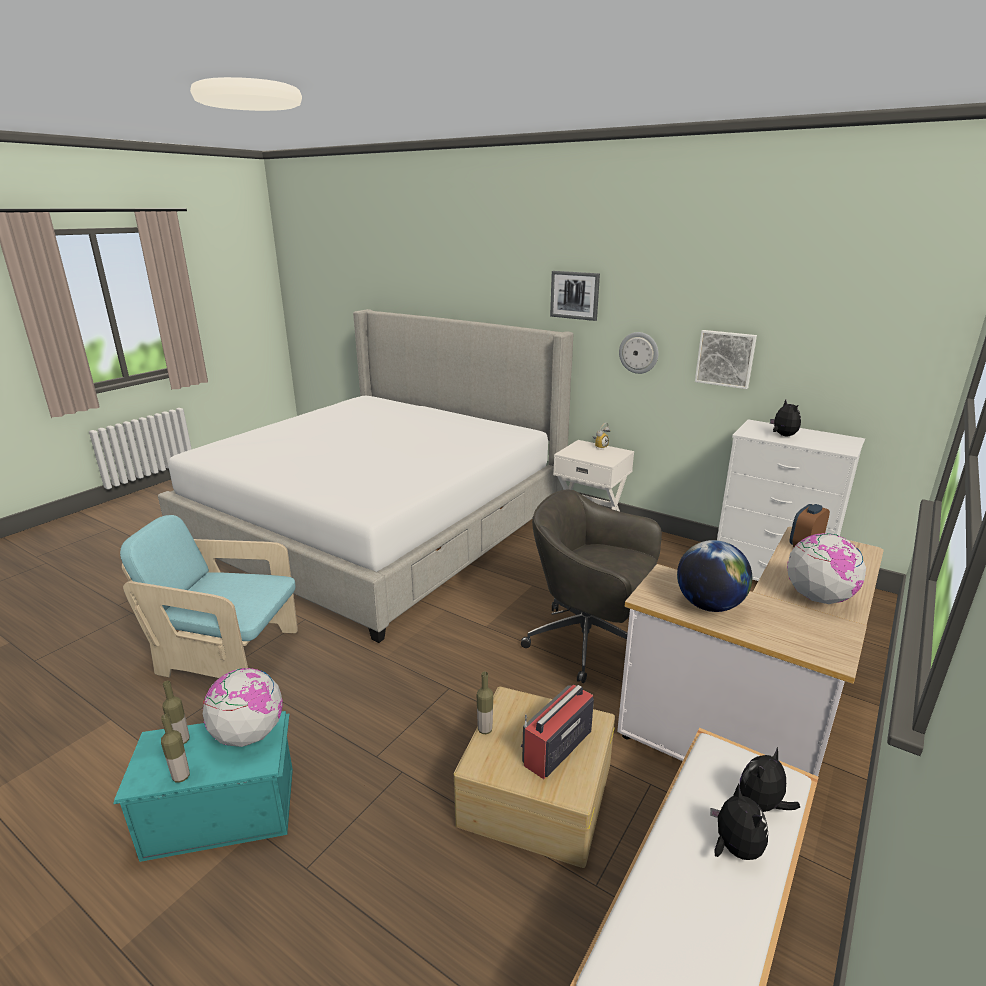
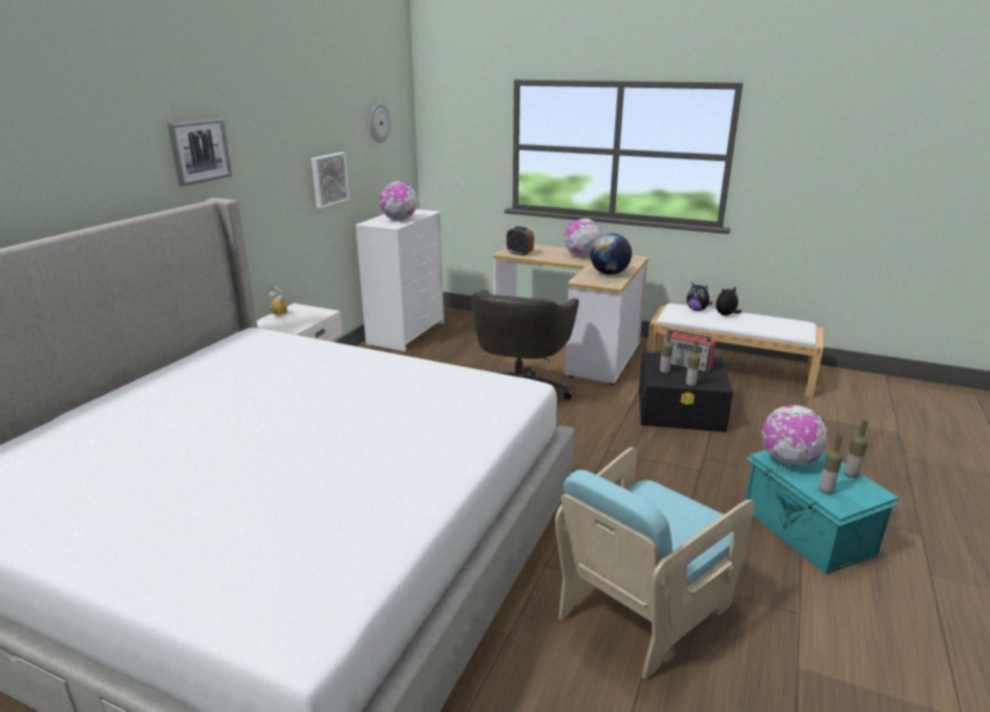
camera: 100 degrees left, 0 degrees up
turquoise armchair [120,515,298,678] -> turquoise armchair turned 45 degrees clockwise [555,447,755,680]
beige storage box [454,687,615,868] -> black storage box [639,352,733,432]
wall clock [619,332,658,374] -> wall clock moved to [370,104,391,143]
plush toy [770,400,801,436] -> globe [379,182,417,220]
none -> bottle [660,330,673,373]

